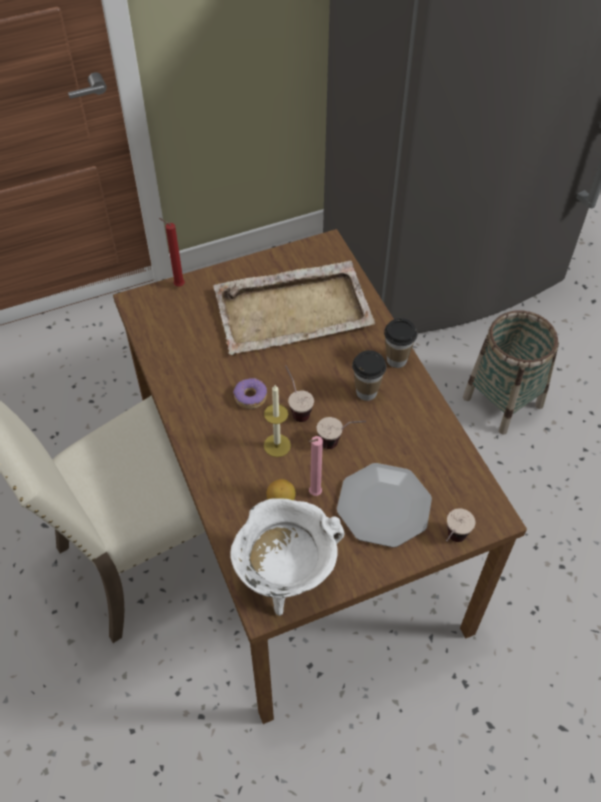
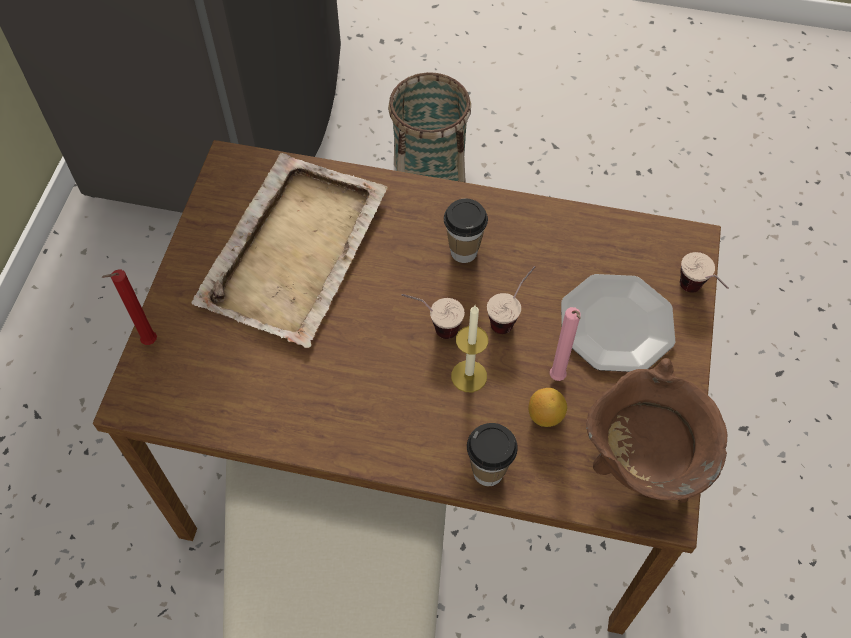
camera: 55 degrees left, 5 degrees up
white cooking pot [231,498,345,616] -> brown cooking pot [586,358,727,503]
donut [233,378,267,409] -> none
cup [384,318,417,368] -> cup moved to [467,423,518,486]

